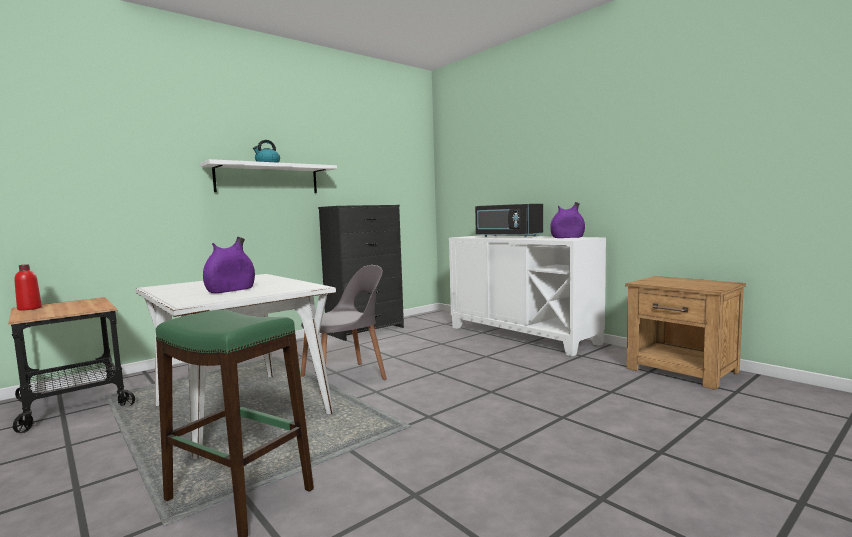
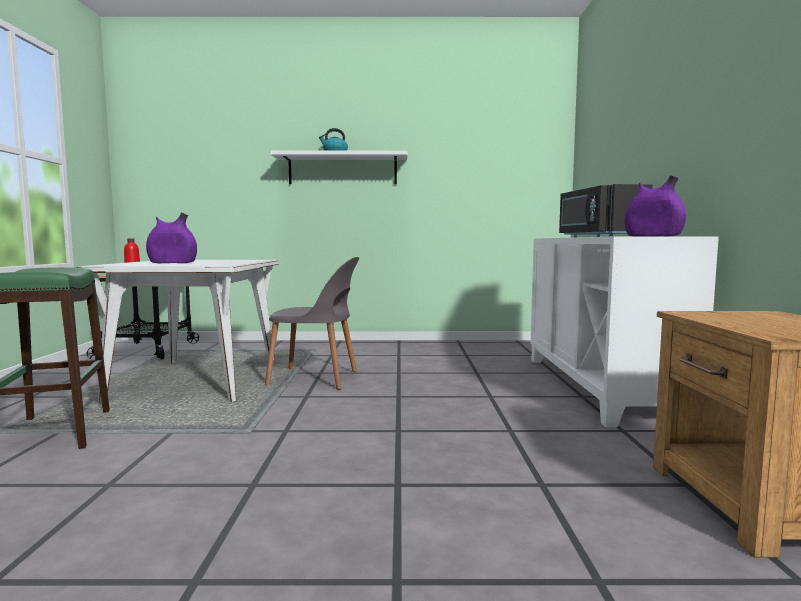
camera: 40 degrees right, 0 degrees up
black dresser [318,205,404,341] -> none

